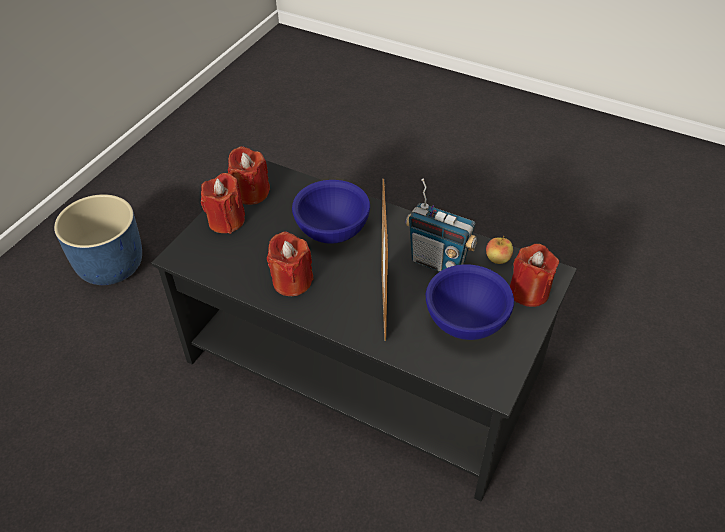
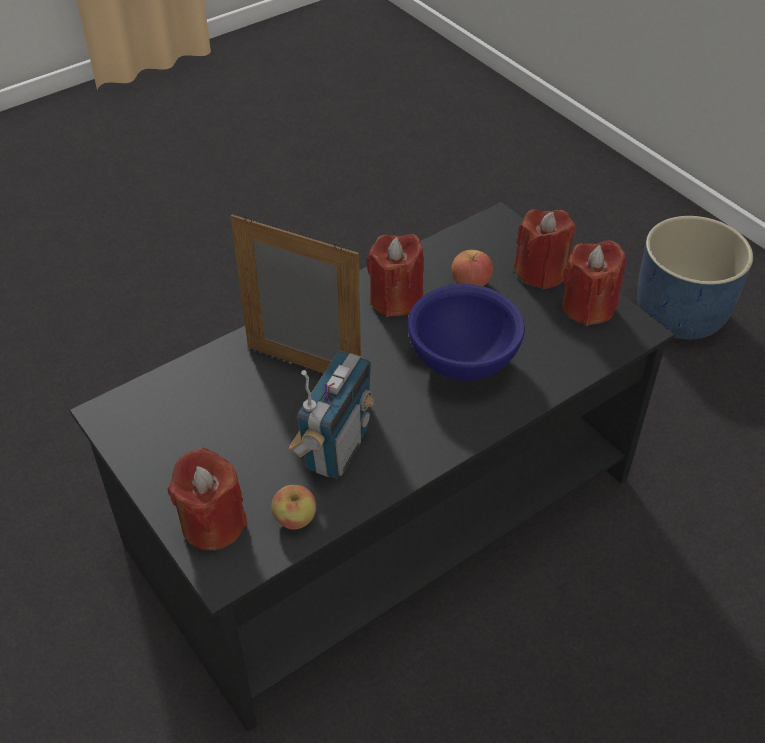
camera: 115 degrees right, 0 degrees up
radio [406,178,477,272] -> radio turned 150 degrees clockwise [289,351,374,479]
blue bowl [426,264,514,340] -> none
none -> apple [451,250,493,286]

